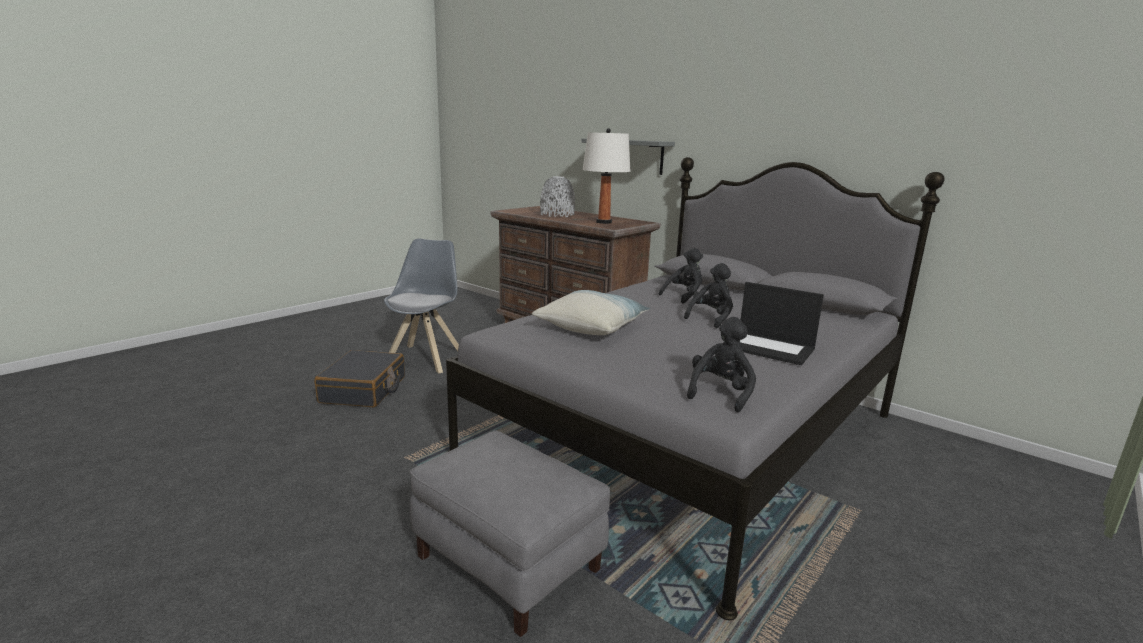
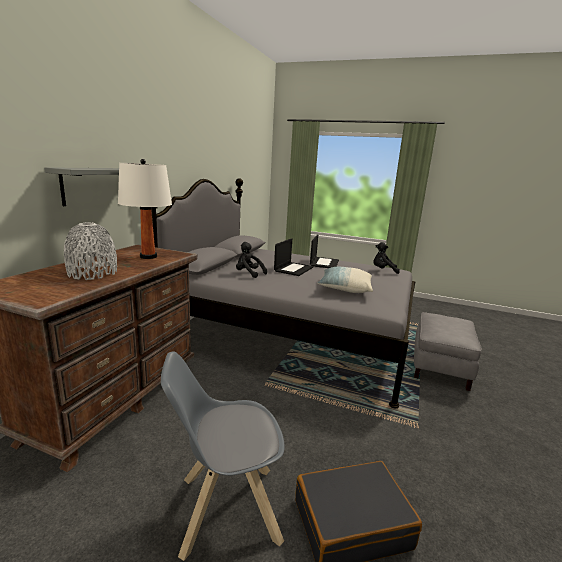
camera: 110 degrees left, 0 degrees up
black plush toy [684,263,733,328] -> laptop [274,238,313,276]

